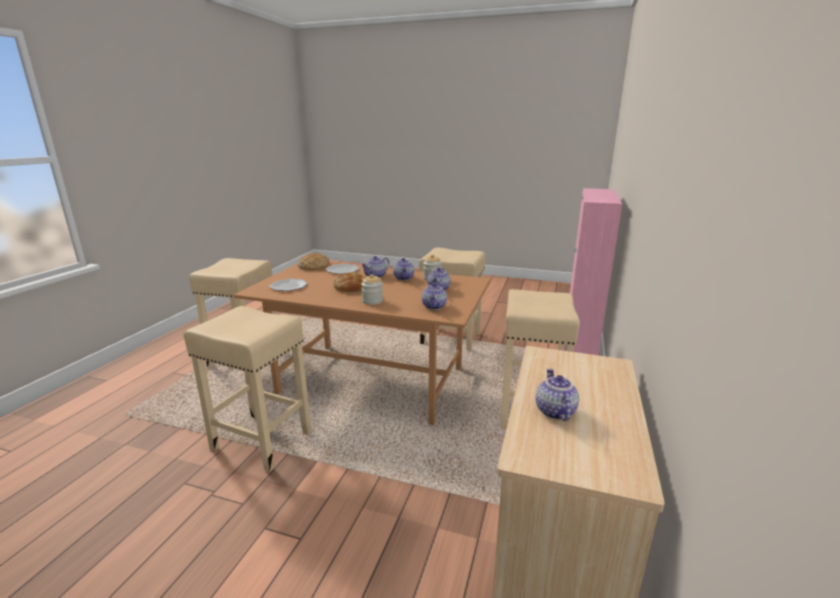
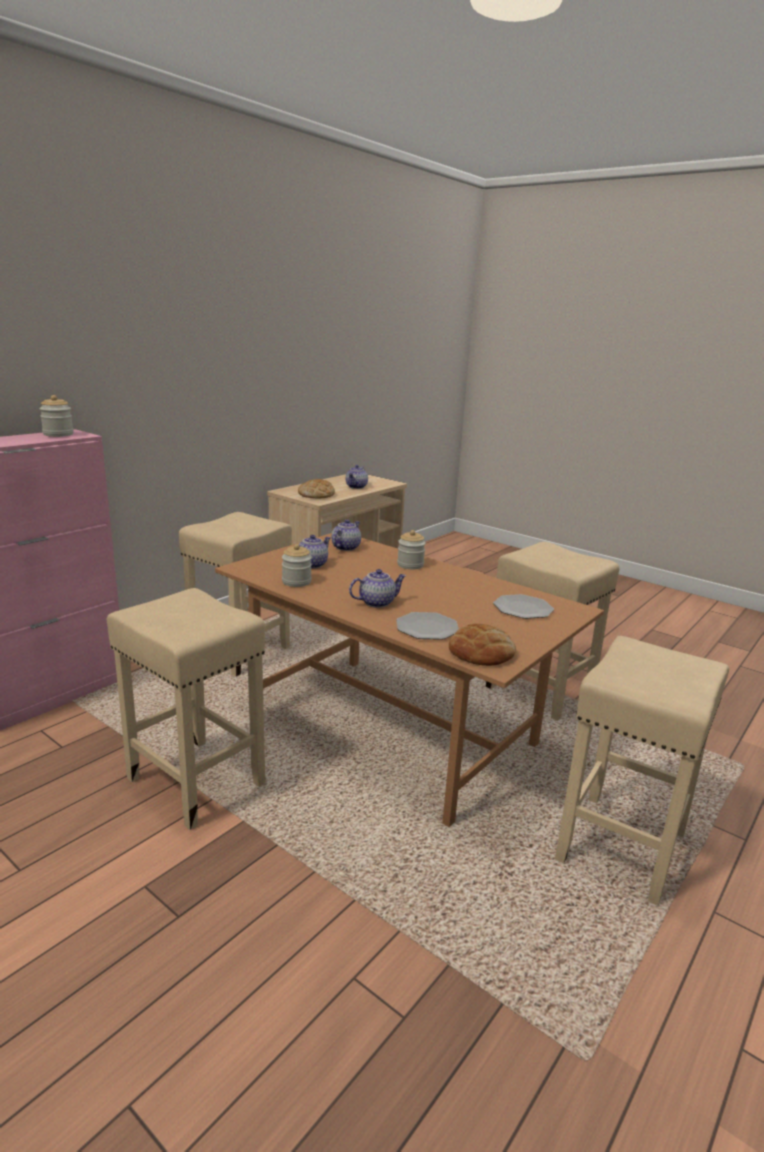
camera: 160 degrees left, 0 degrees up
bread [333,272,365,292] -> bread moved to [298,479,335,498]
teapot [393,258,414,280] -> none
none -> jar [39,395,74,437]

